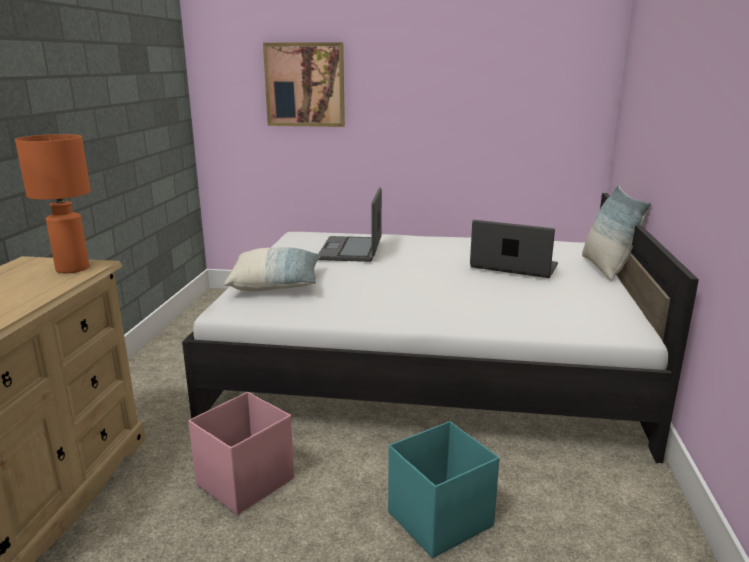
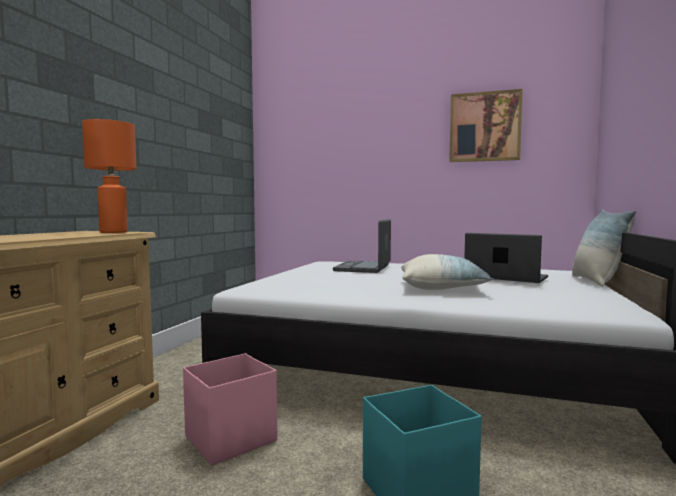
camera: 10 degrees right, 15 degrees down
pillow [224,247,322,291] -> pillow moved to [401,254,493,290]
picture [263,42,345,127] -> picture moved to [449,89,523,162]

